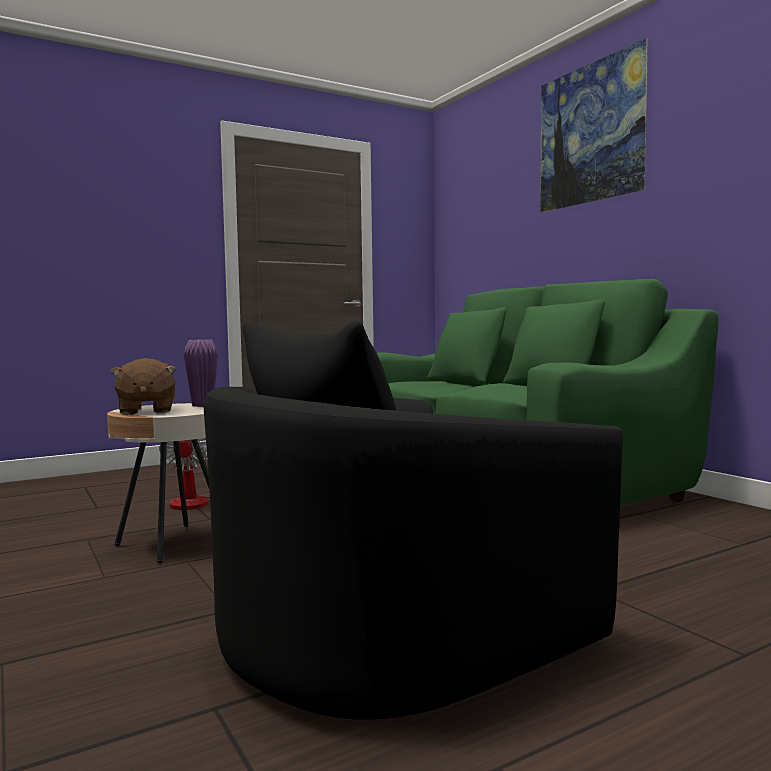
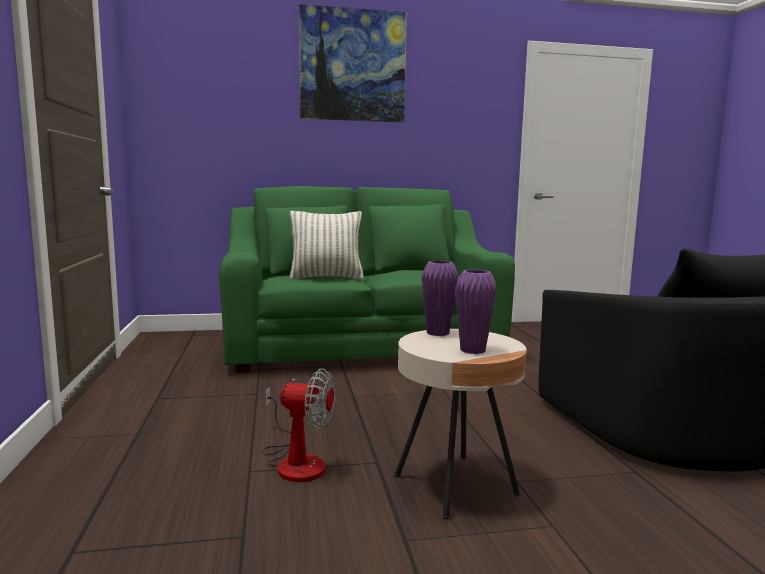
camera: 70 degrees left, 5 degrees up
brown plush toy [110,358,176,415] -> purple vase [455,269,497,354]
none -> pillow [289,211,364,280]

